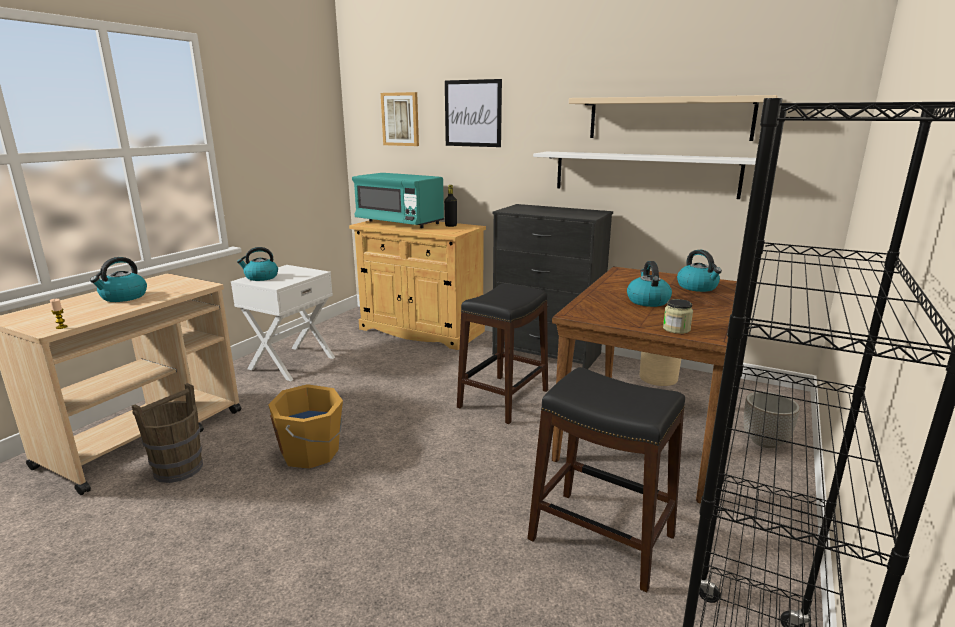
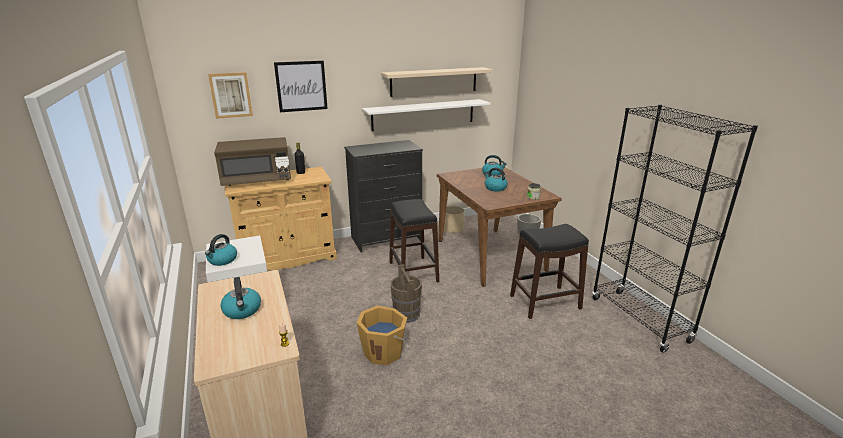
camera: 50 degrees left, 5 degrees up
brown bucket [132,383,203,483] -> brown bucket moved to [390,264,422,323]
turquoise microwave [352,173,444,228] -> brown microwave [214,137,291,186]

